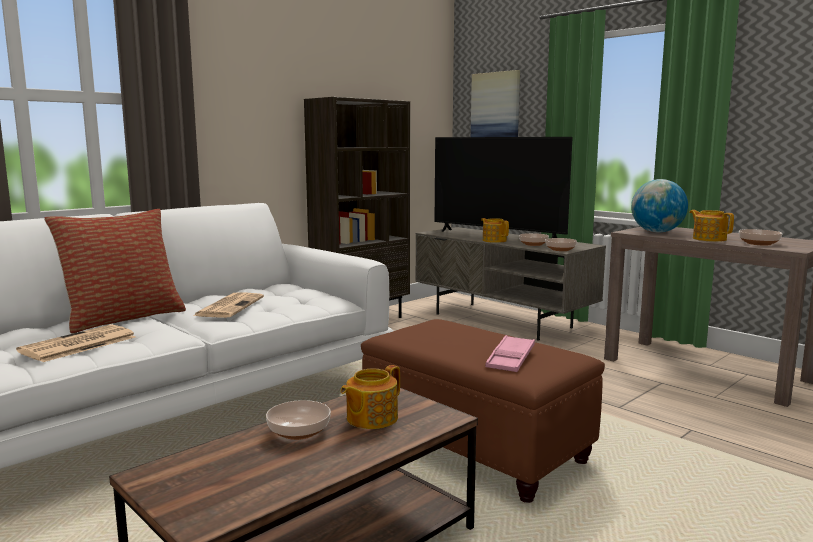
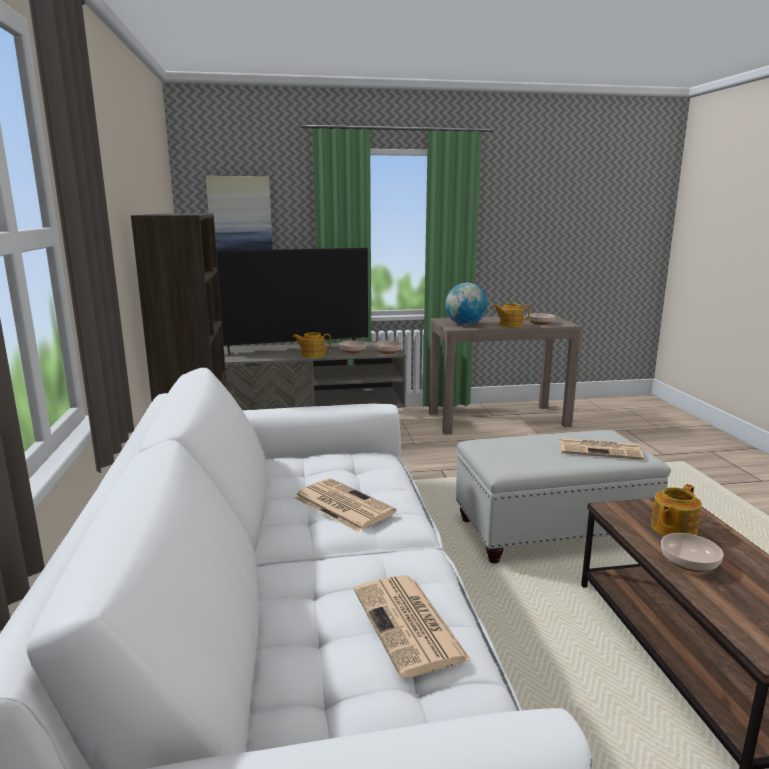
camera: 55 degrees left, 5 degrees up
pillow [44,209,186,334] -> none
teapot [340,365,400,429] -> teapot turned 60 degrees clockwise [651,484,702,536]
brown ottoman [361,319,605,503] -> white ottoman [456,430,671,564]
pink tray [485,335,535,372] -> newspaper [560,438,644,460]

